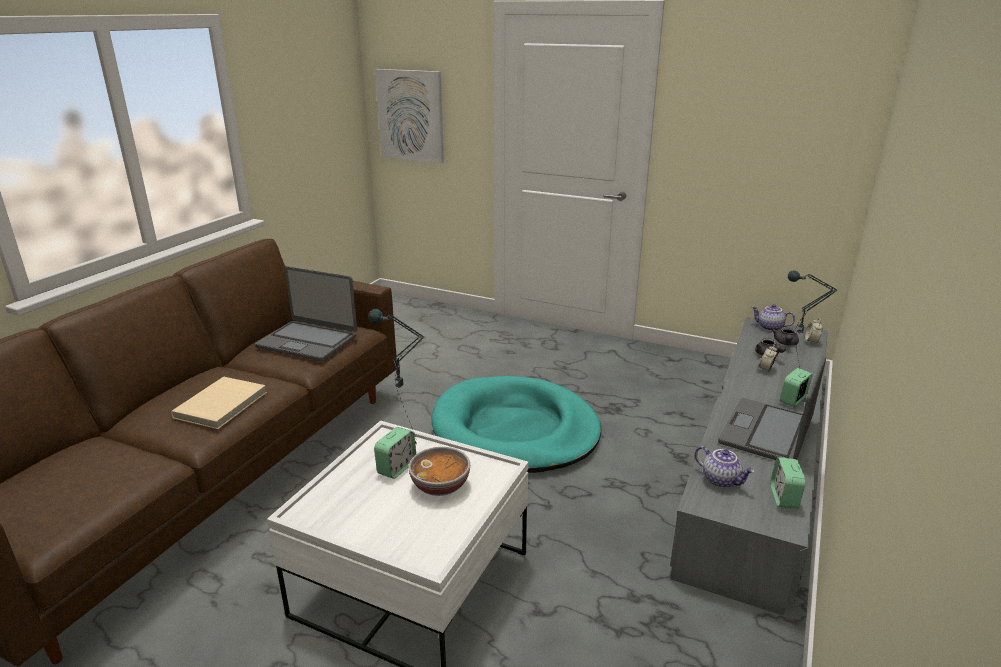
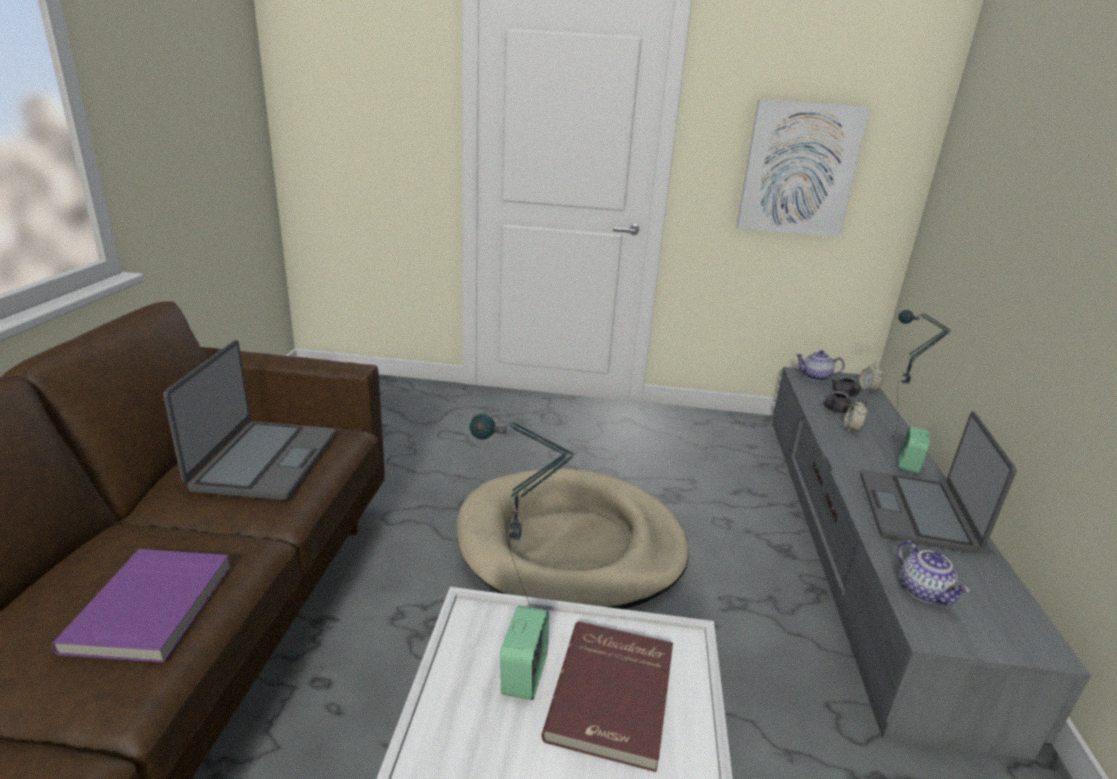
camera: 20 degrees left, 0 degrees up
beige book [171,376,267,429] -> purple book [52,549,231,662]
laptop [255,266,357,361] -> laptop turned 90 degrees counterclockwise [163,340,336,500]
picture [375,69,444,163] -> picture moved to [737,99,870,237]
bowl [409,447,470,496] -> red book [542,621,673,772]
turquoise dog bed [431,376,601,473] -> beige dog bed [456,469,689,609]
teapot [695,446,755,488] -> teapot turned 45 degrees clockwise [898,540,970,605]
alarm clock [771,457,806,509] -> none

